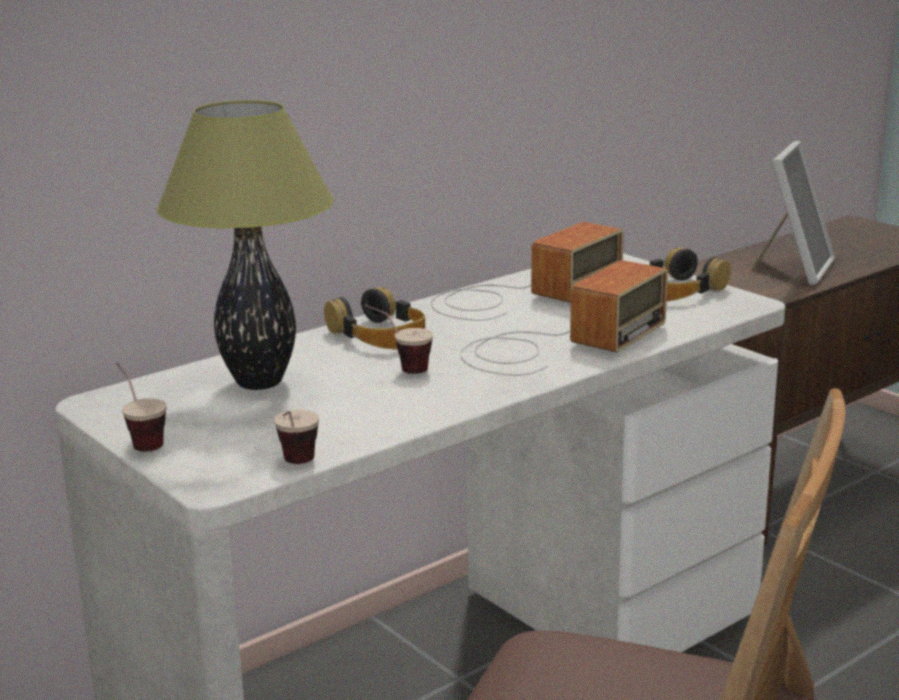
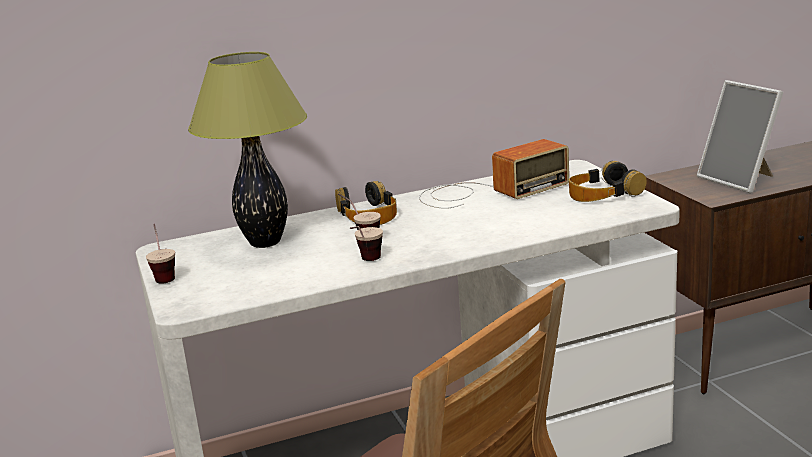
camera: 20 degrees right, 0 degrees up
cup [274,410,319,464] -> cup moved to [350,226,383,261]
radio [460,260,668,376] -> none
picture frame [750,141,835,285] -> picture frame turned 105 degrees clockwise [697,80,783,193]

